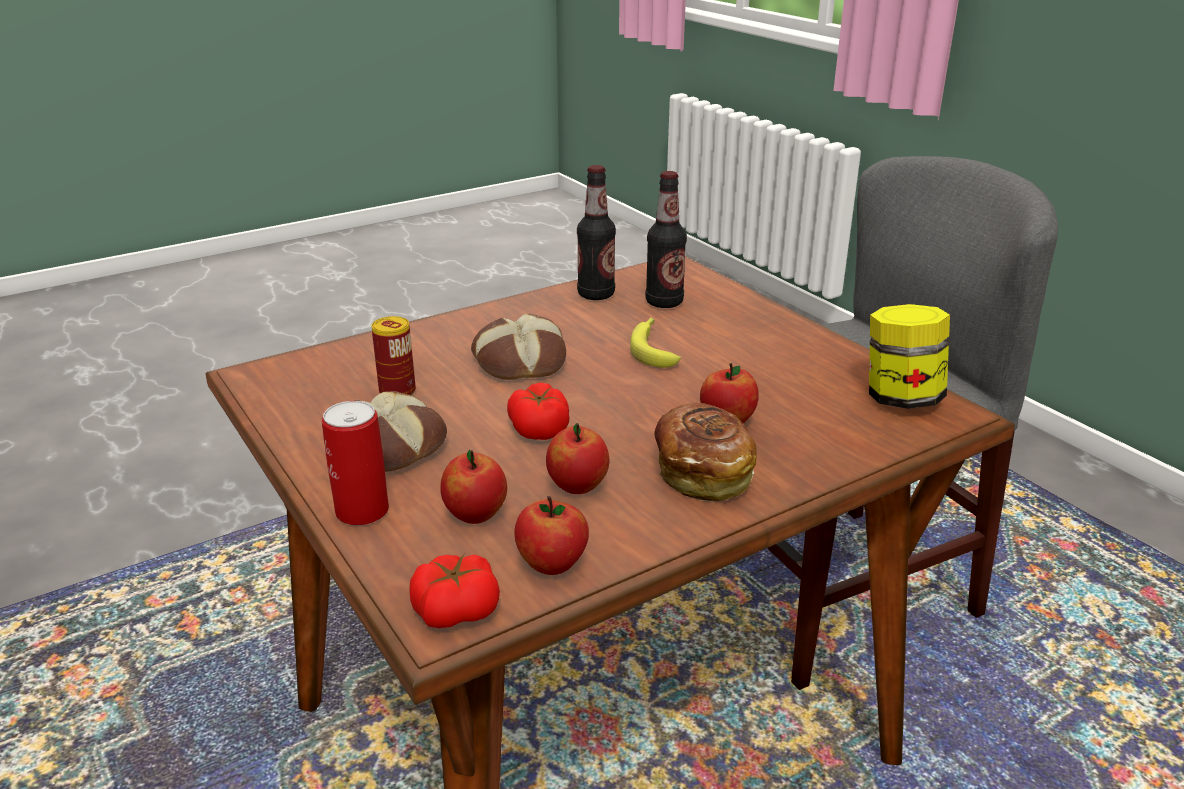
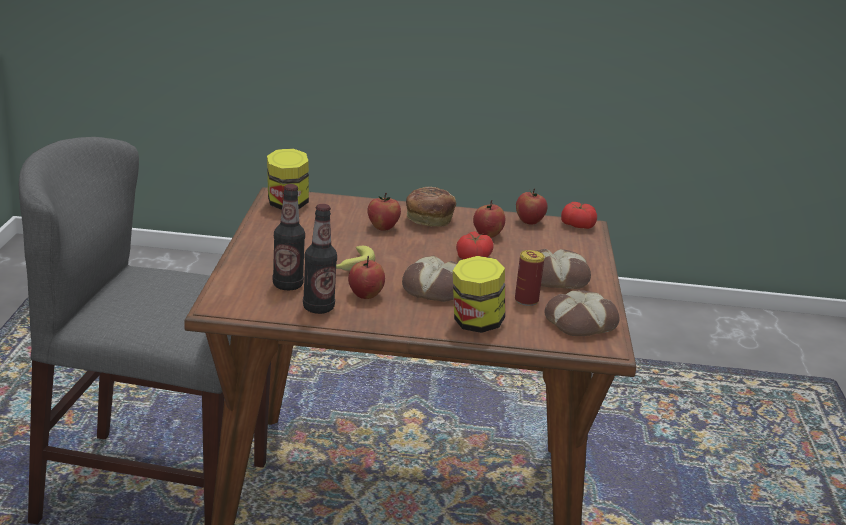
camera: 145 degrees left, 5 degrees down
can [322,401,389,526] -> none
apple [440,450,507,524] -> apple moved to [348,256,385,299]
none -> jar [453,256,505,333]
none -> bread [545,290,619,336]

